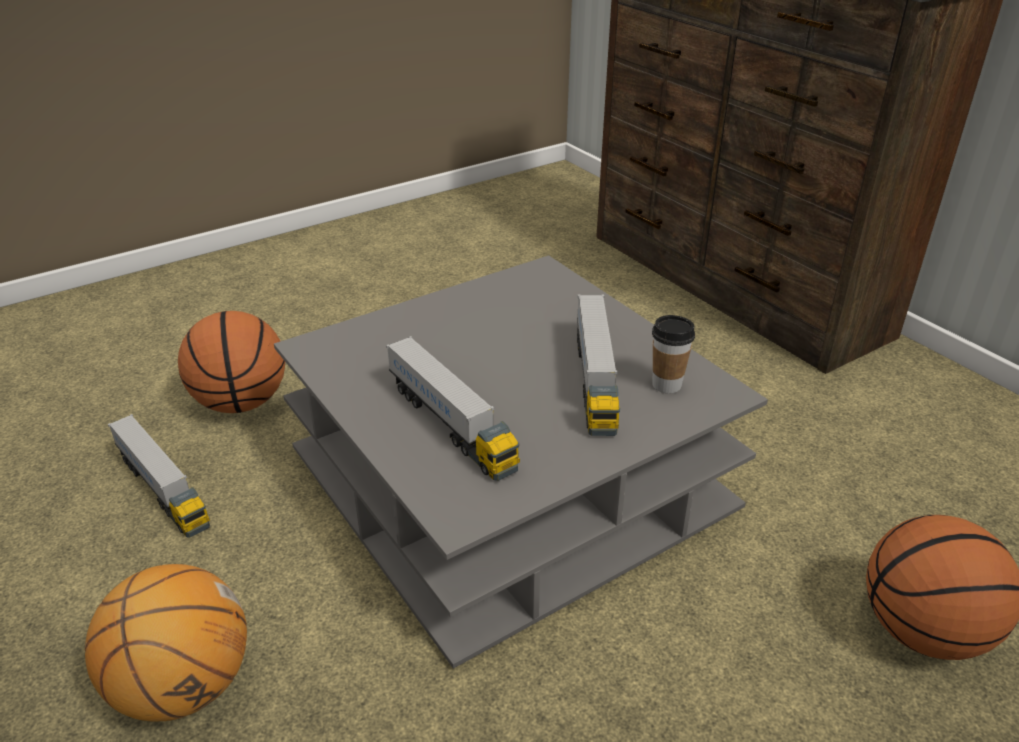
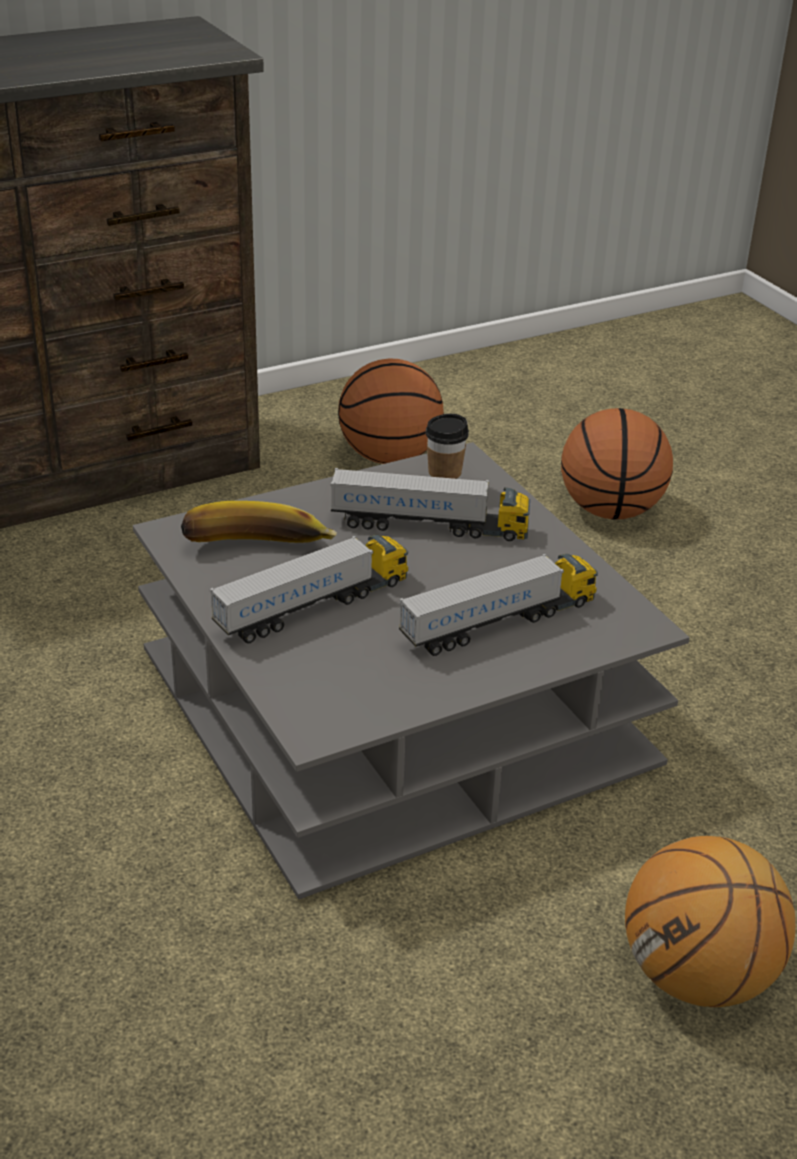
camera: 85 degrees left, 0 degrees up
toy truck [108,414,210,538] -> toy truck moved to [210,535,408,643]
basketball [178,311,285,413] -> basketball moved to [338,358,444,464]
none -> banana [181,501,337,543]

